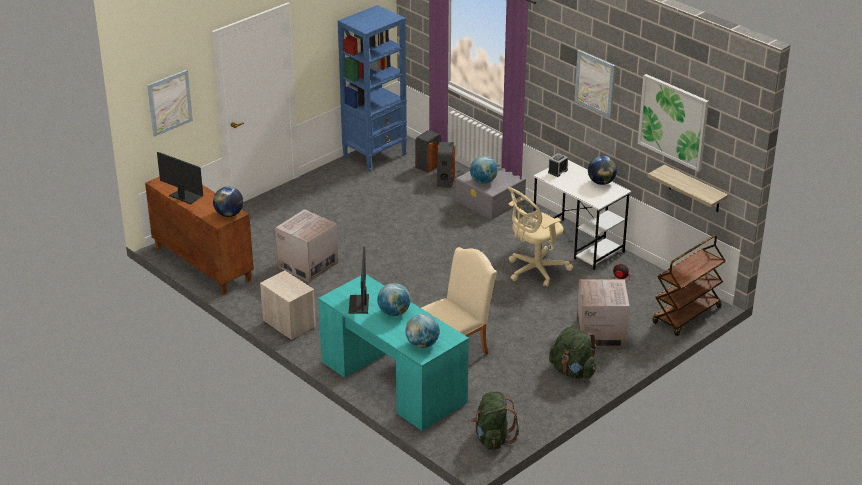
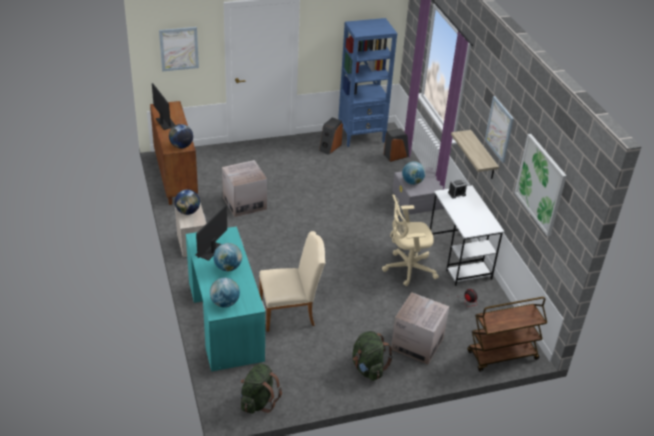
camera: 25 degrees right, 5 degrees up
speaker [437,142,455,188] -> speaker moved to [319,117,343,155]
globe [588,156,617,185] -> globe moved to [175,189,200,215]
shelf [647,165,728,212] -> shelf moved to [451,130,499,179]

